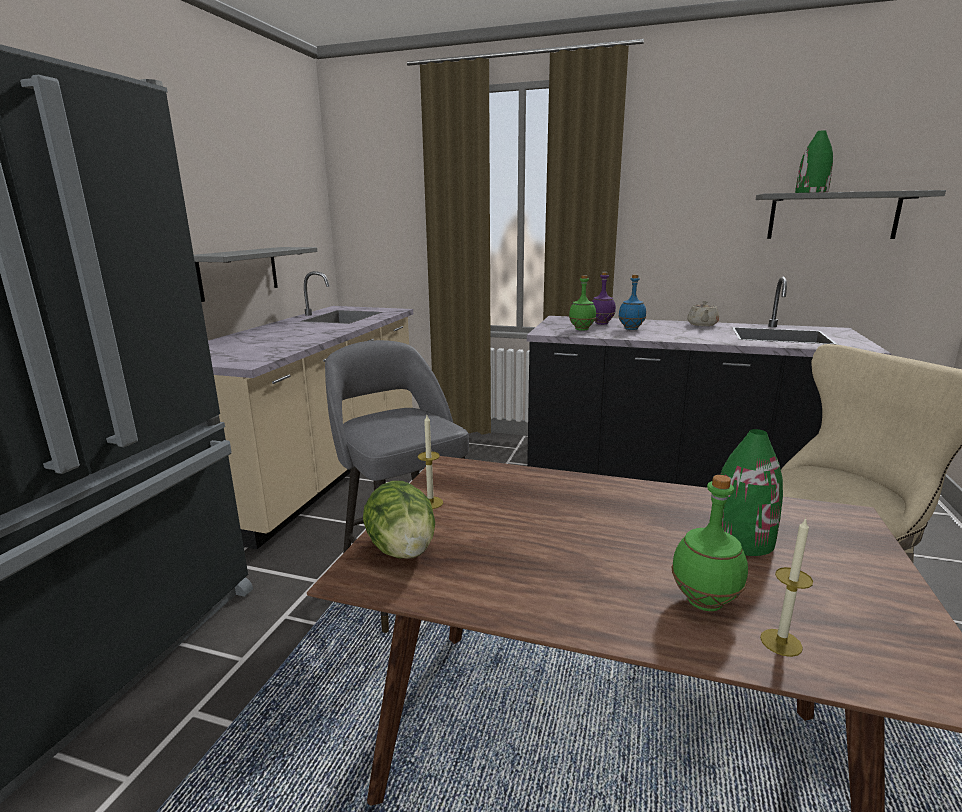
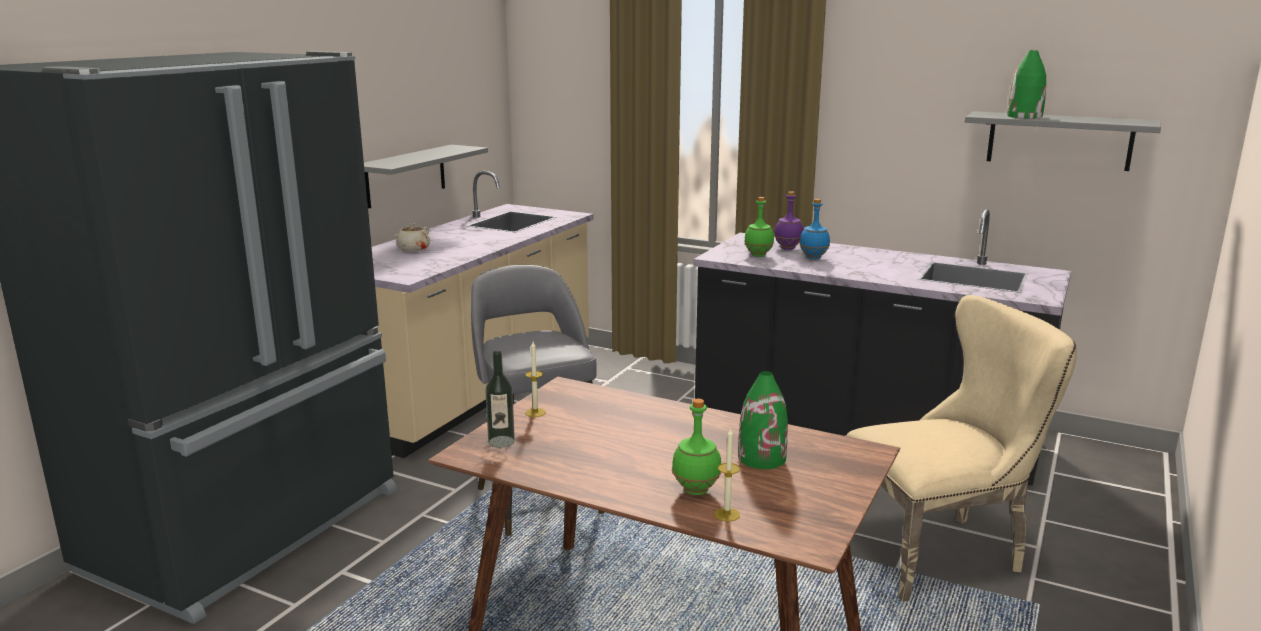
camera: 10 degrees right, 0 degrees up
lettuce [363,481,435,559] -> bottle [486,351,515,448]
beige teapot [687,301,719,326] -> beige teapot moved to [394,223,430,252]

